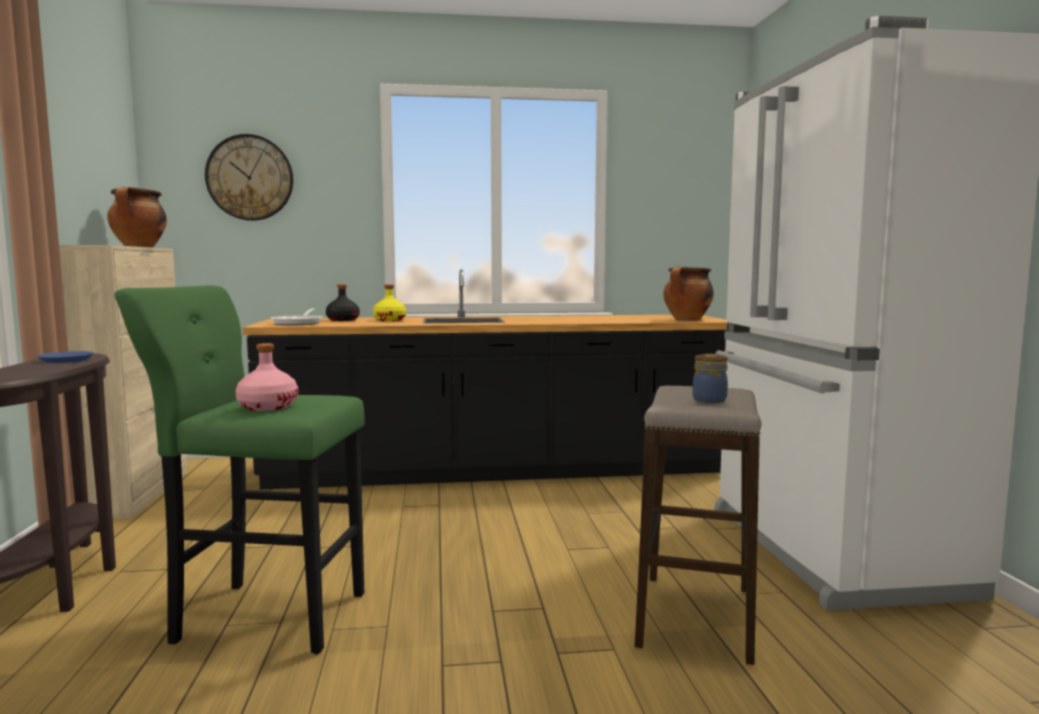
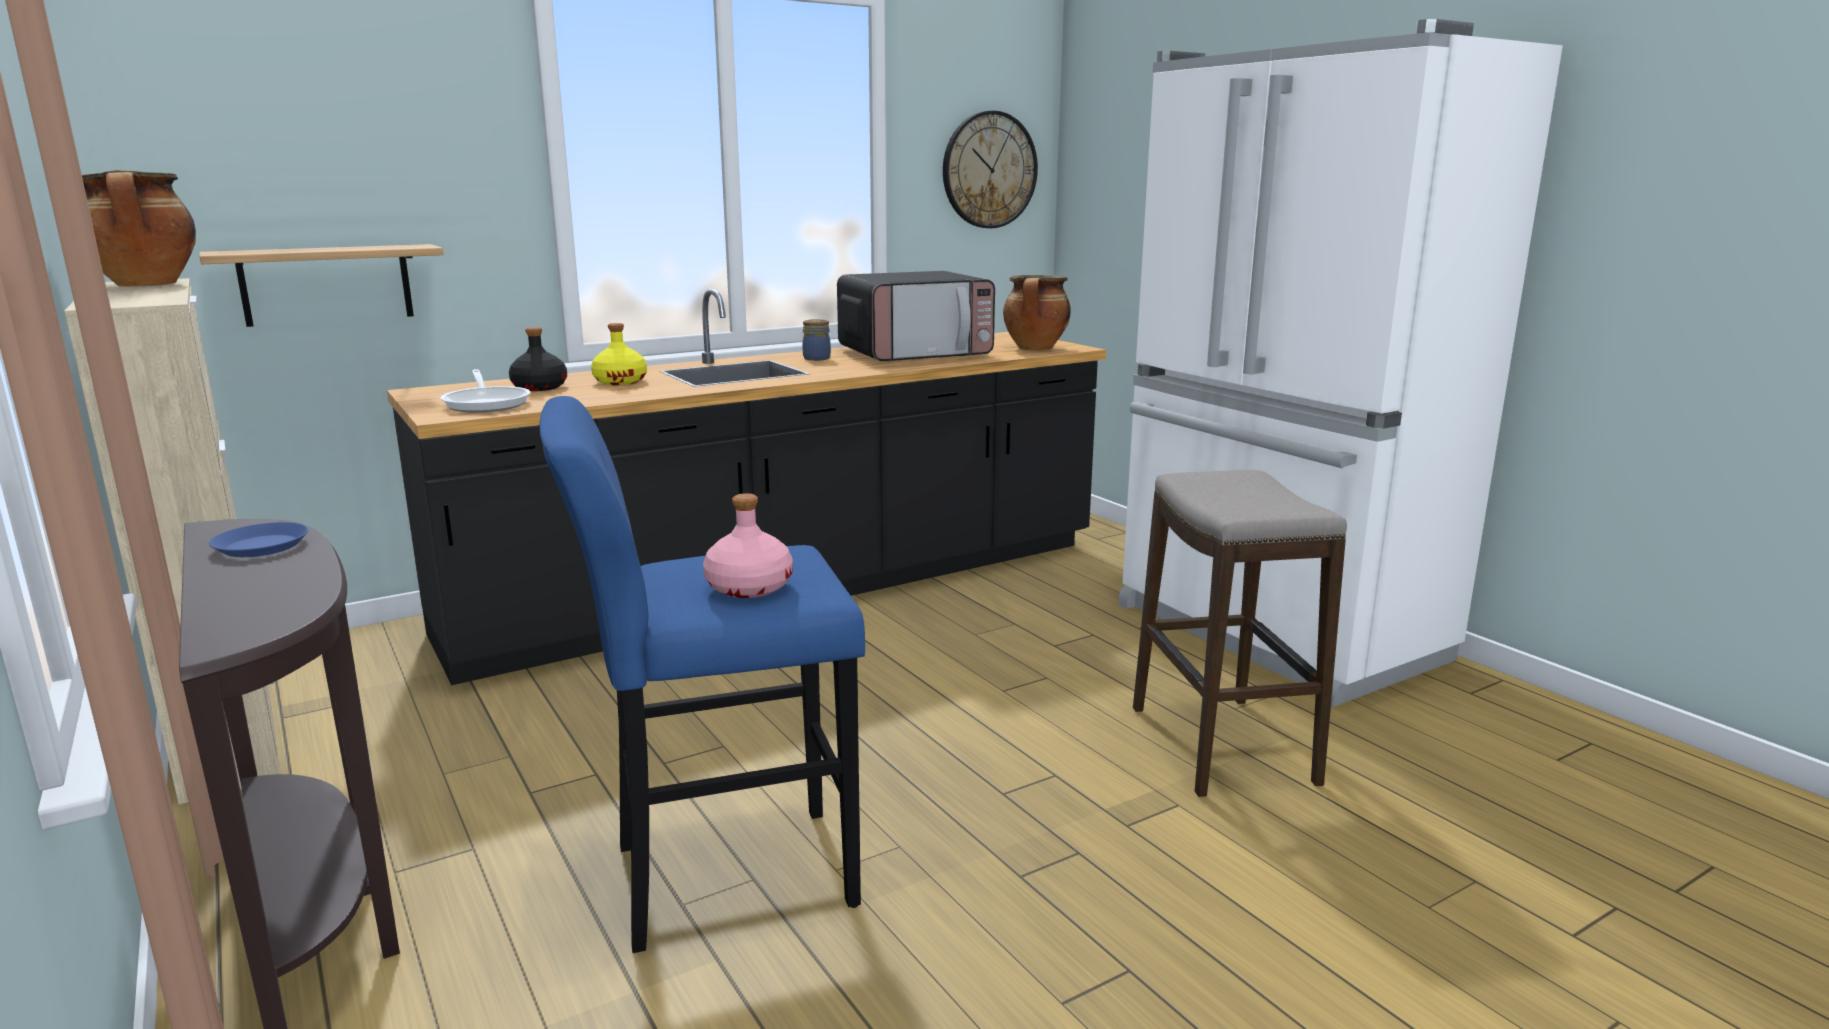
camera: 25 degrees left, 10 degrees up
green stool [114,285,365,655] -> blue stool [539,396,865,953]
wall clock [205,134,293,221] -> wall clock moved to [943,111,1038,228]
jar [692,354,728,403] -> jar moved to [803,319,831,361]
none -> shelf [199,244,444,327]
none -> microwave [837,271,995,361]

